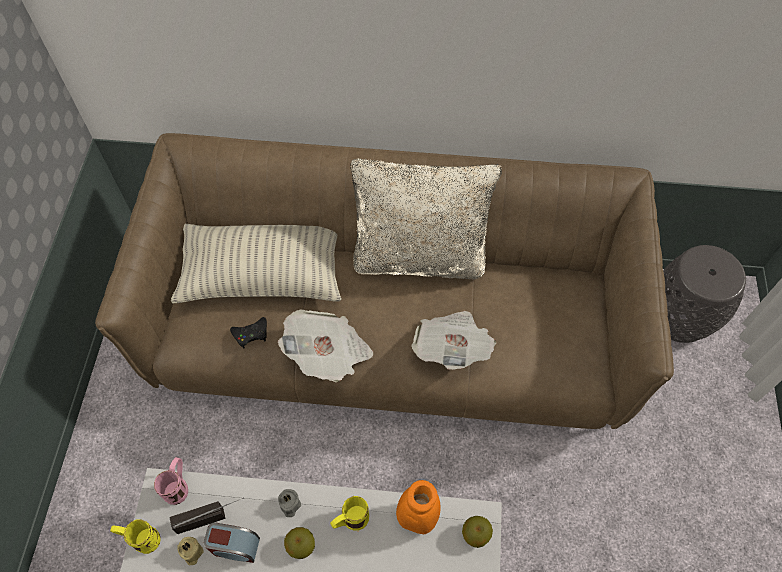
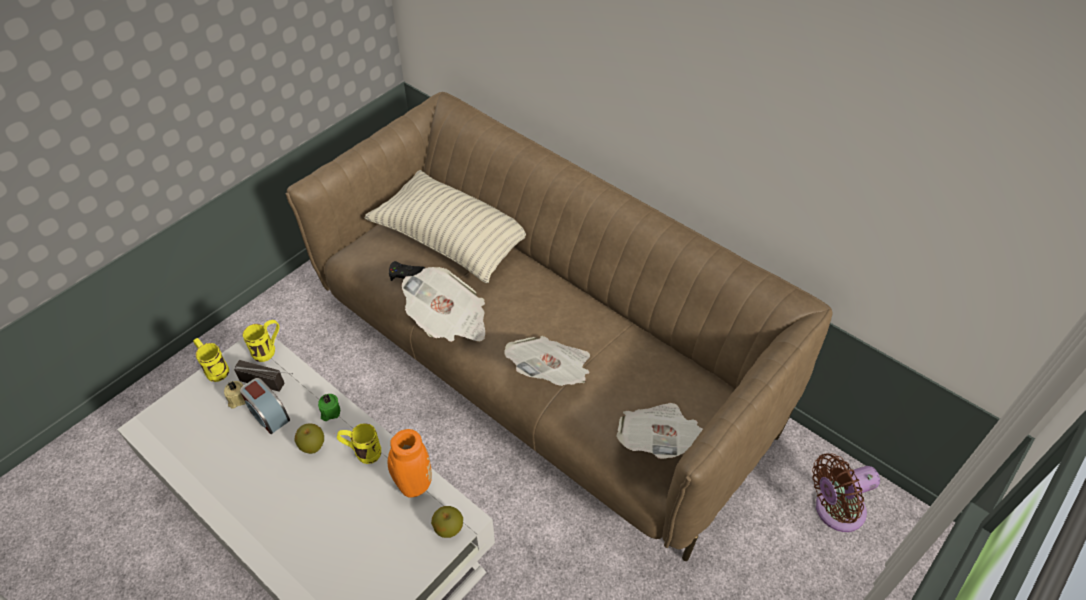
camera: 35 degrees right, 10 degrees down
pink mug [154,457,188,505] -> yellow mug [243,320,279,362]
grey candle [278,489,301,517] -> green candle [318,394,340,421]
beige pillow [350,158,502,279] -> none
grey stool [663,245,746,343] -> brown fan [812,453,880,532]
none -> newspaper [616,403,703,459]

